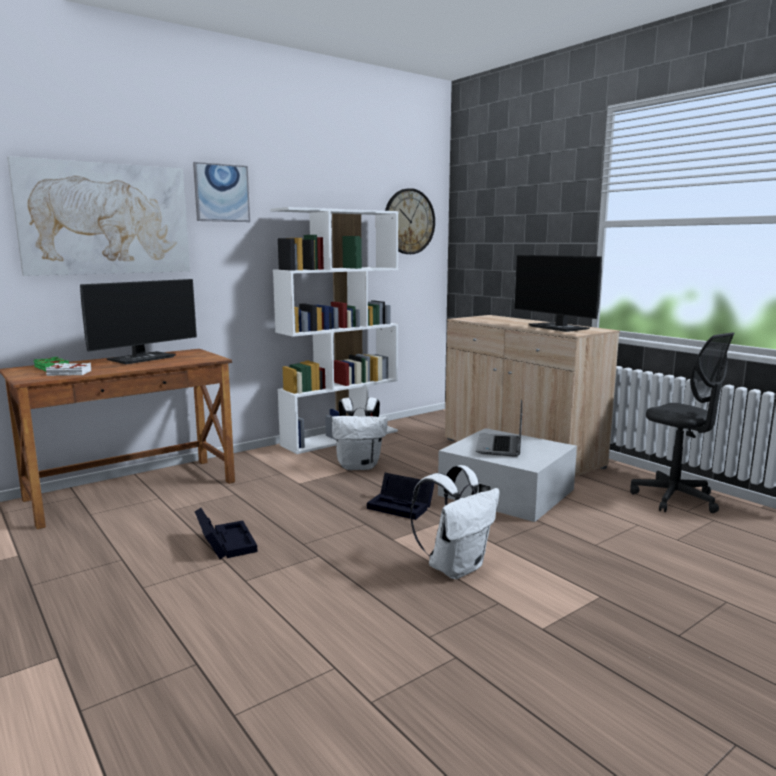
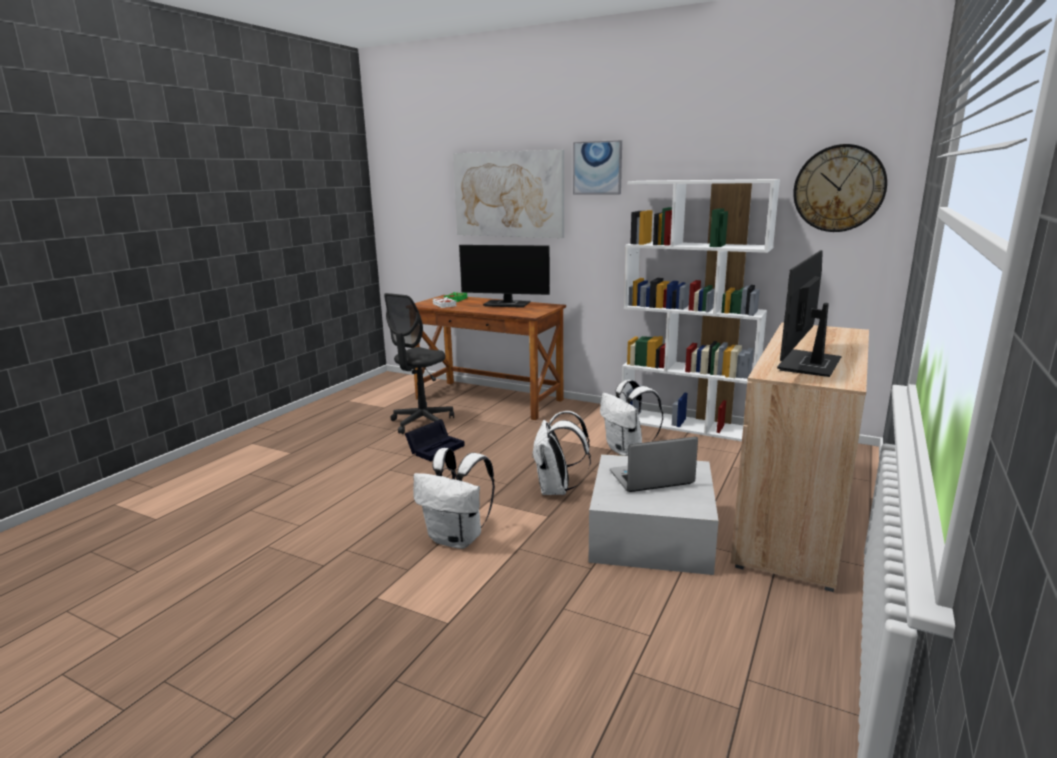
camera: 65 degrees right, 5 degrees up
black storage box [367,473,434,520] -> white backpack [532,411,591,495]
grey office chair [630,332,734,513] -> grey office chair moved to [384,293,454,434]

